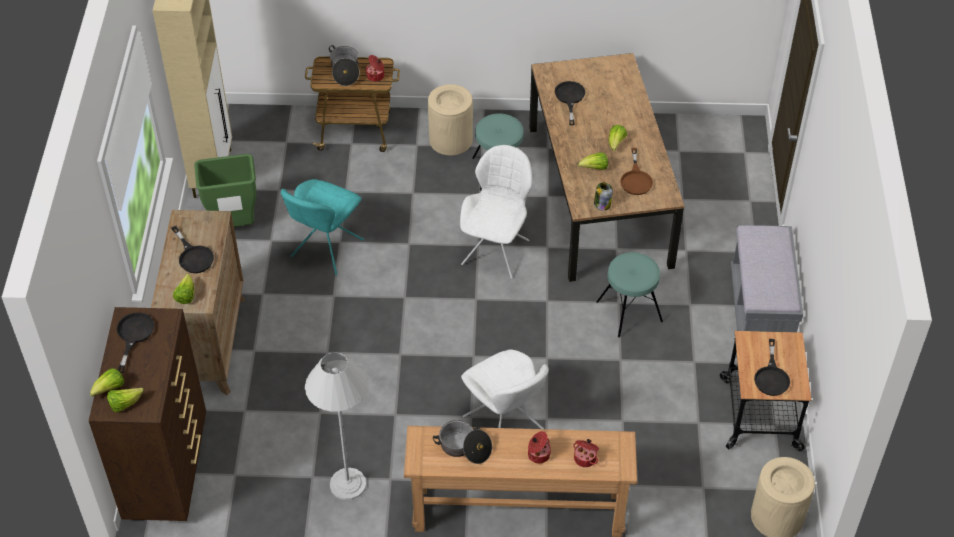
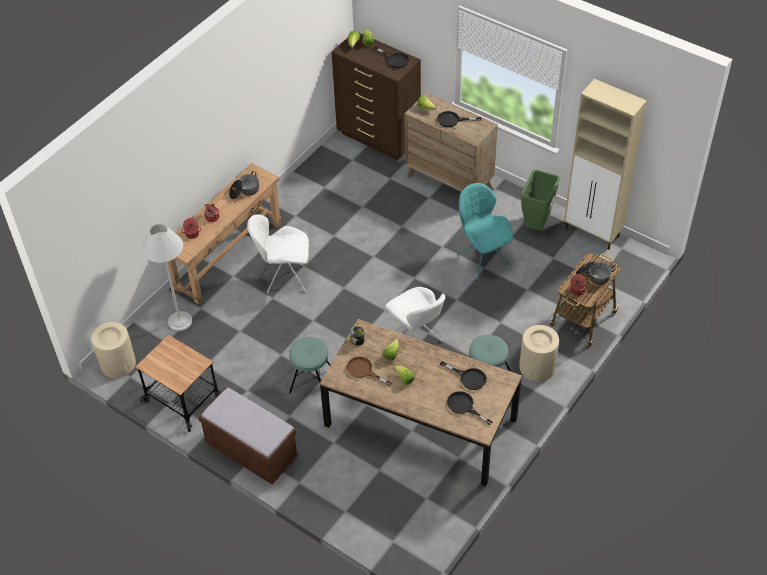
camera: 125 degrees right, 0 degrees up
white floor lamp [305,352,368,500] -> white floor lamp moved to [142,224,192,331]
grey bench [731,225,803,332] -> brown bench [198,387,299,485]
black frying pan [754,339,790,396] -> black frying pan moved to [447,391,492,425]

